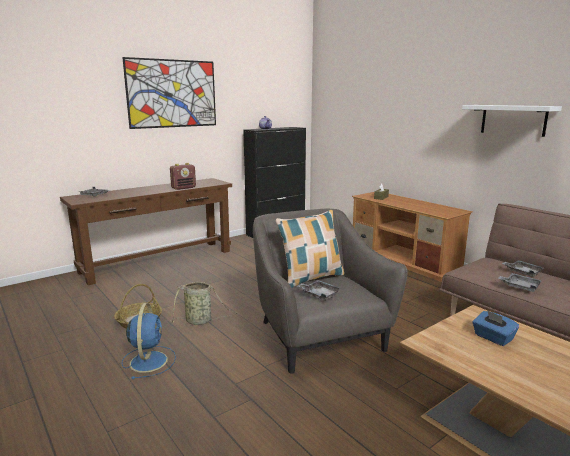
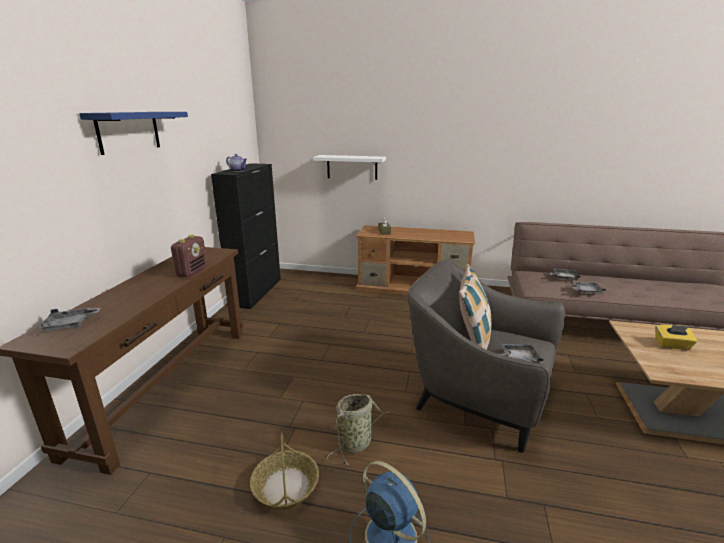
camera: 40 degrees left, 5 degrees up
picture [122,57,216,129] -> blue shelf [79,112,188,155]
white shelf [462,105,562,137] -> white shelf moved to [313,155,386,180]
blue tissue box [472,310,519,346] -> yellow tissue box [655,325,697,350]

